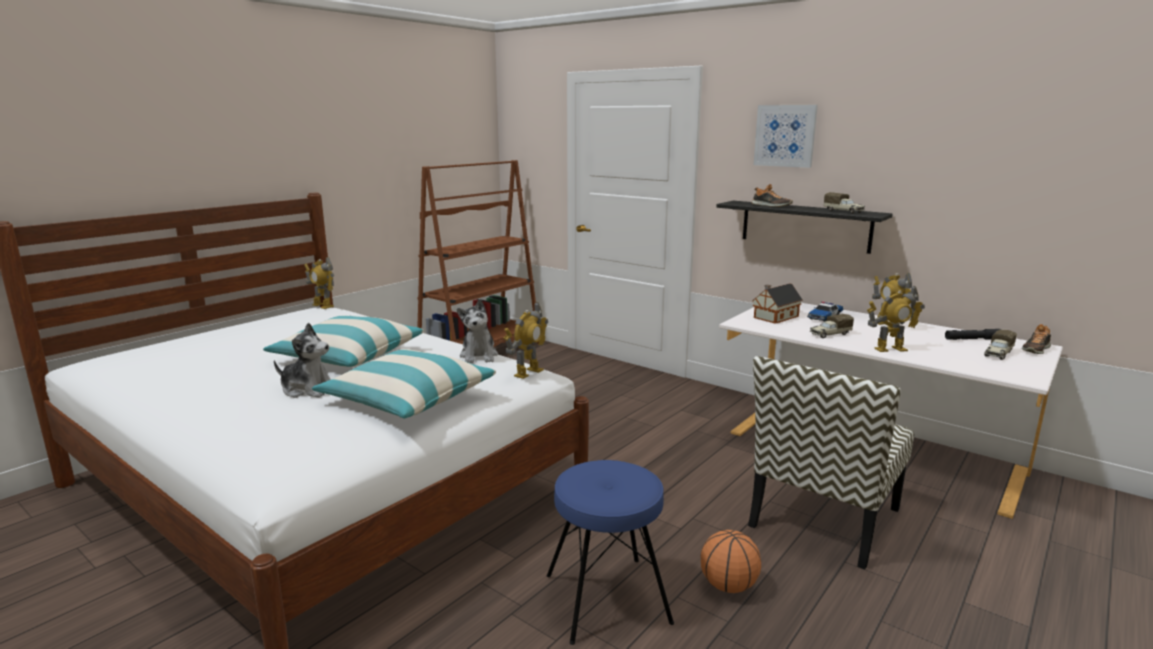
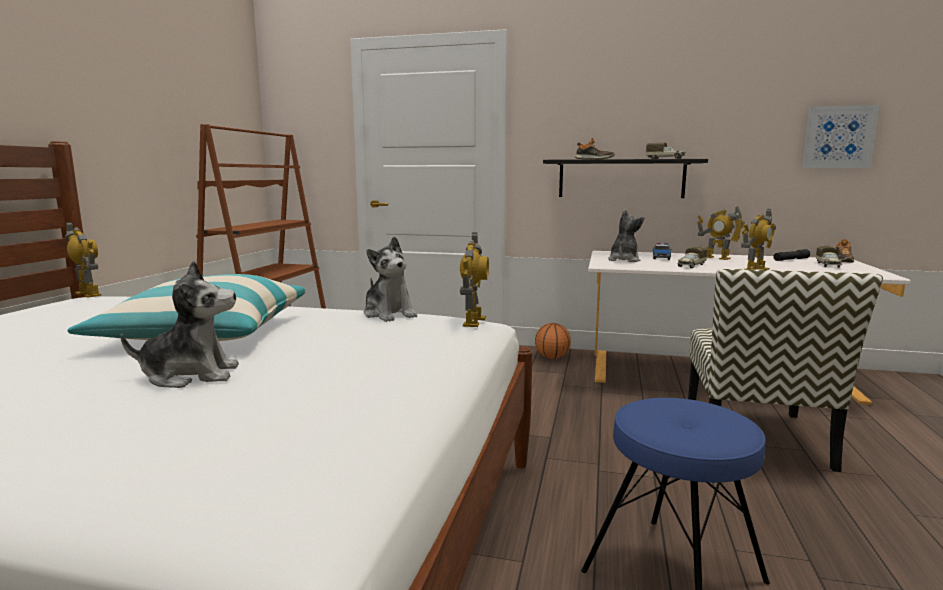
camera: 25 degrees left, 5 degrees down
toy robot [304,257,334,309] -> toy robot turned 150 degrees counterclockwise [65,222,101,298]
pillow [312,349,496,419] -> none
basketball [701,530,761,593] -> basketball moved to [535,323,571,359]
toy house [752,283,803,324] -> plush toy [608,209,644,262]
picture [754,105,818,168] -> picture moved to [802,105,879,168]

